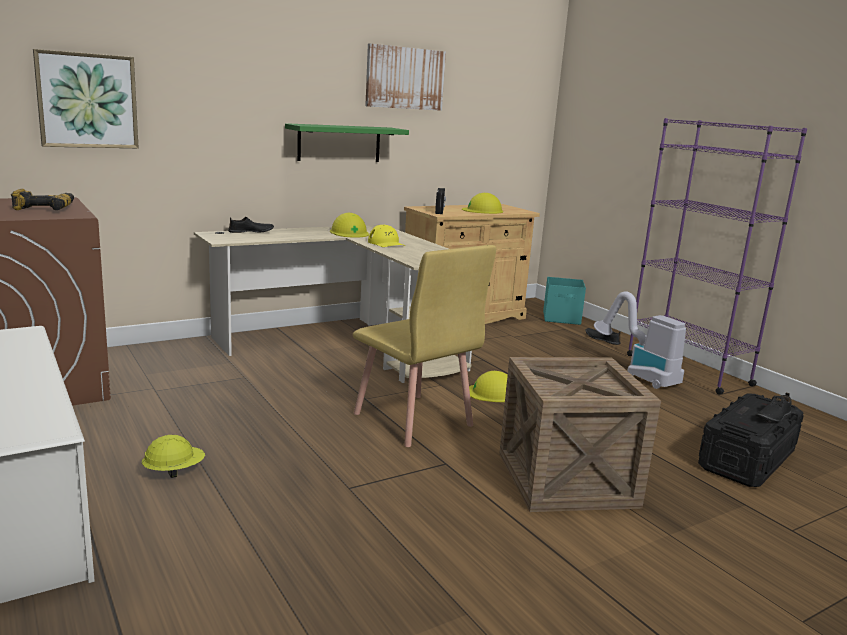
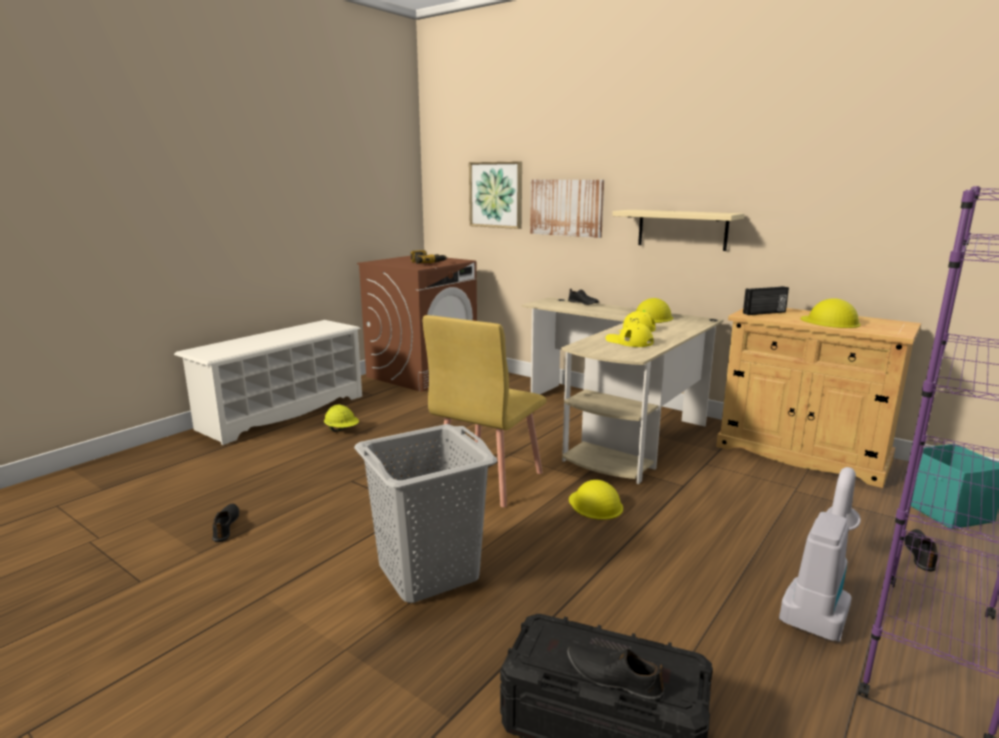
camera: 70 degrees right, 0 degrees up
green shelf [285,123,409,162] -> beige shelf [612,210,745,251]
picture [365,43,446,111] -> picture moved to [530,180,604,238]
crate [499,357,661,512] -> grey laundry basket [354,424,497,603]
none -> black shoe [212,504,239,542]
none -> yellow cap [606,323,654,347]

